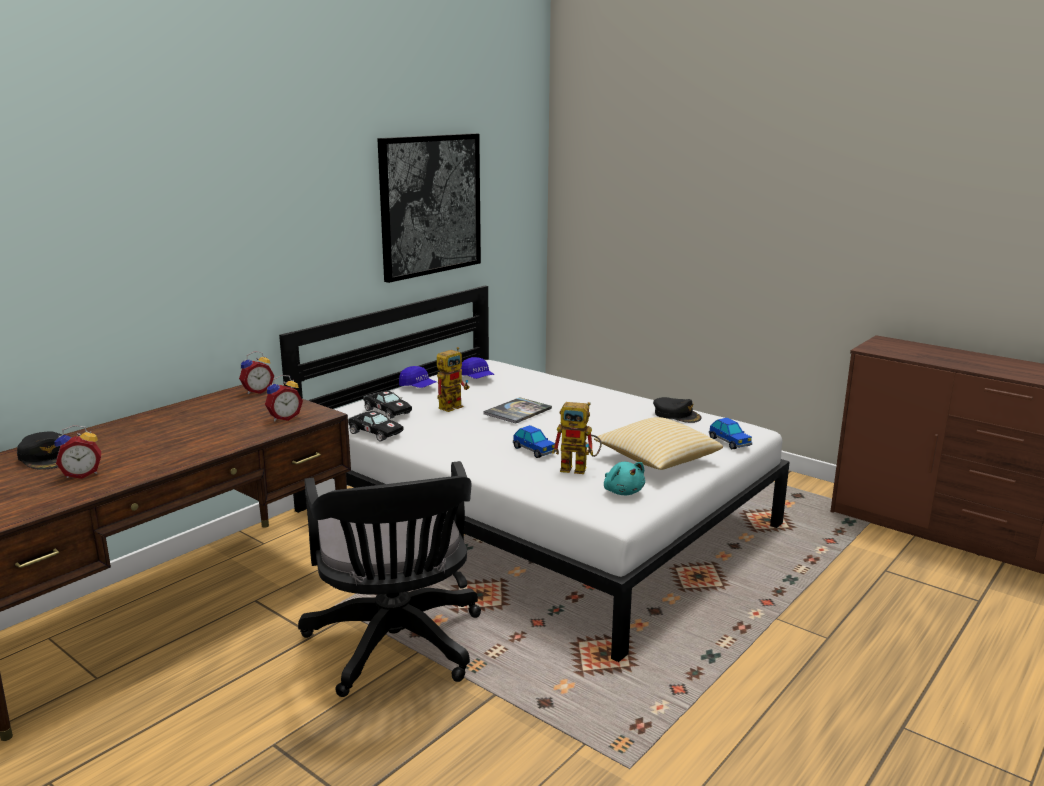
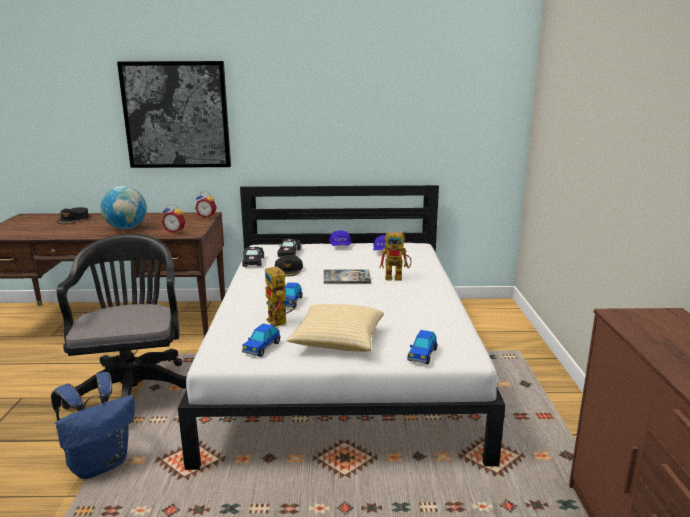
camera: 50 degrees right, 0 degrees up
alarm clock [55,425,101,479] -> none
black office chair [298,461,481,697] -> black office chair turned 135 degrees clockwise [57,234,187,409]
picture [378,133,481,283] -> picture moved to [117,61,231,168]
toy robot [437,347,470,412] -> toy robot moved to [379,231,412,281]
turquoise plush toy [604,462,645,495] -> toy car [242,323,280,357]
black cap [653,397,702,423] -> black cap moved to [275,255,303,277]
none -> blue backpack [51,372,135,479]
none -> globe [101,186,147,229]

